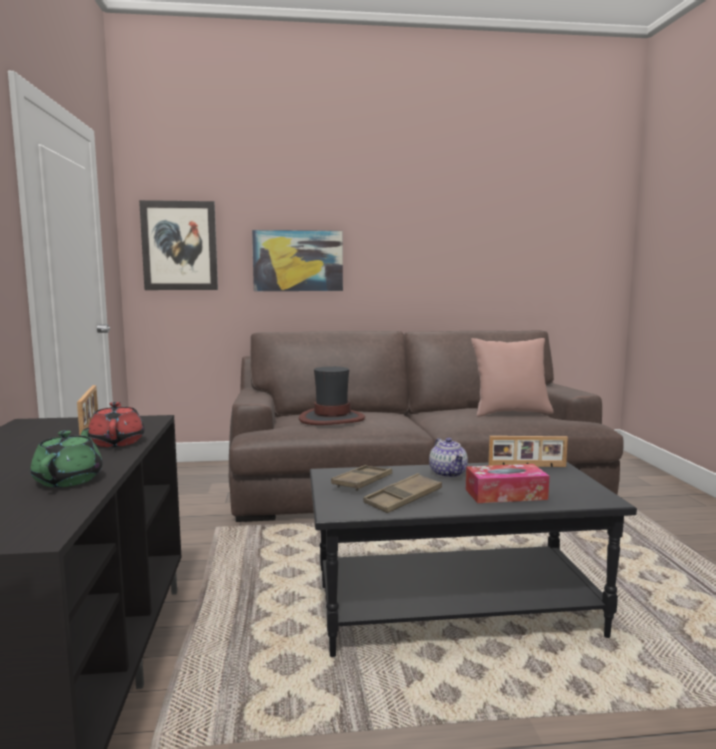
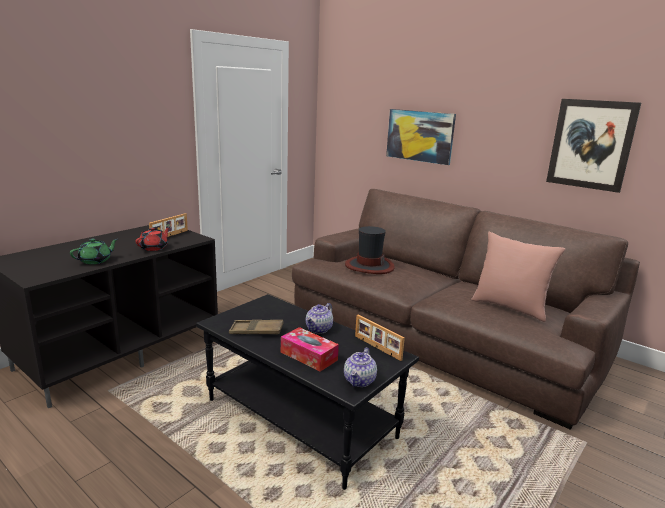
camera: 45 degrees right, 10 degrees up
picture [139,200,218,290] -> picture moved to [546,99,641,193]
brown tray [331,465,392,491] -> none
none -> teapot [344,348,377,387]

